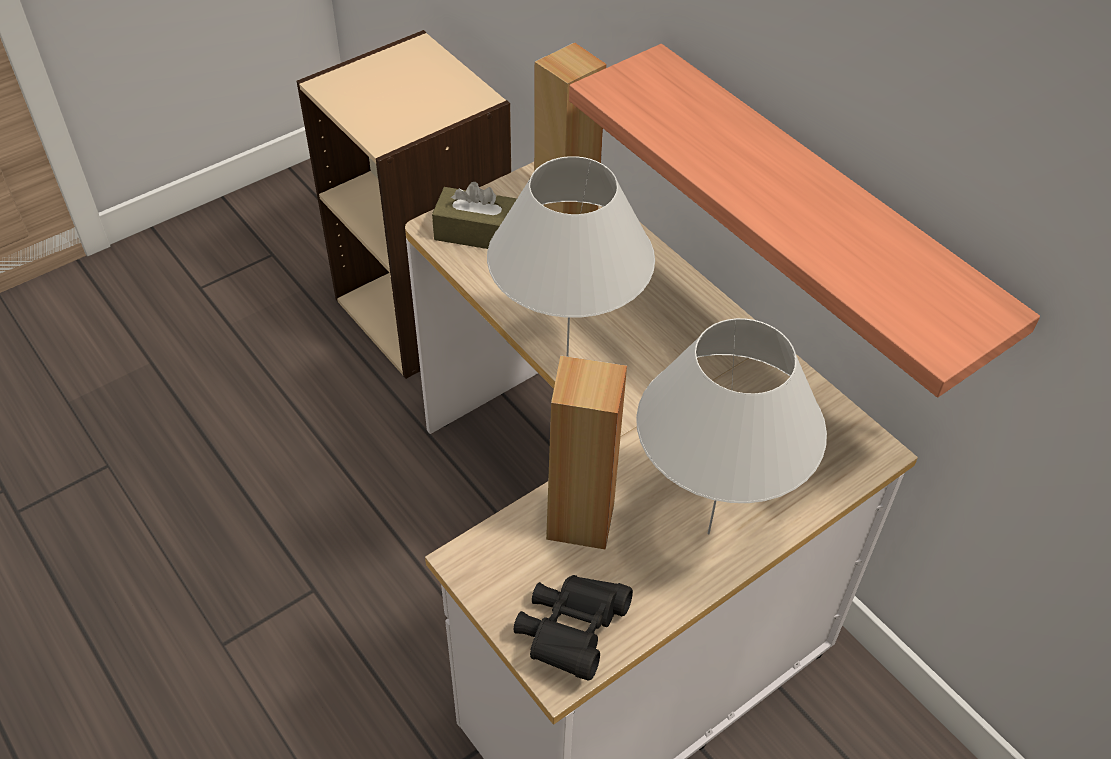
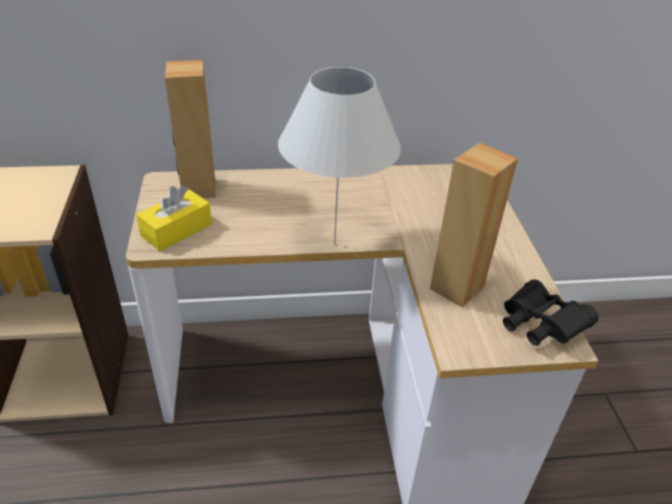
camera: 60 degrees left, 10 degrees down
brown tissue box [432,182,517,249] -> yellow tissue box [136,185,212,251]
shelf [569,44,1040,397] -> none
white table lamp [636,318,827,535] -> none

